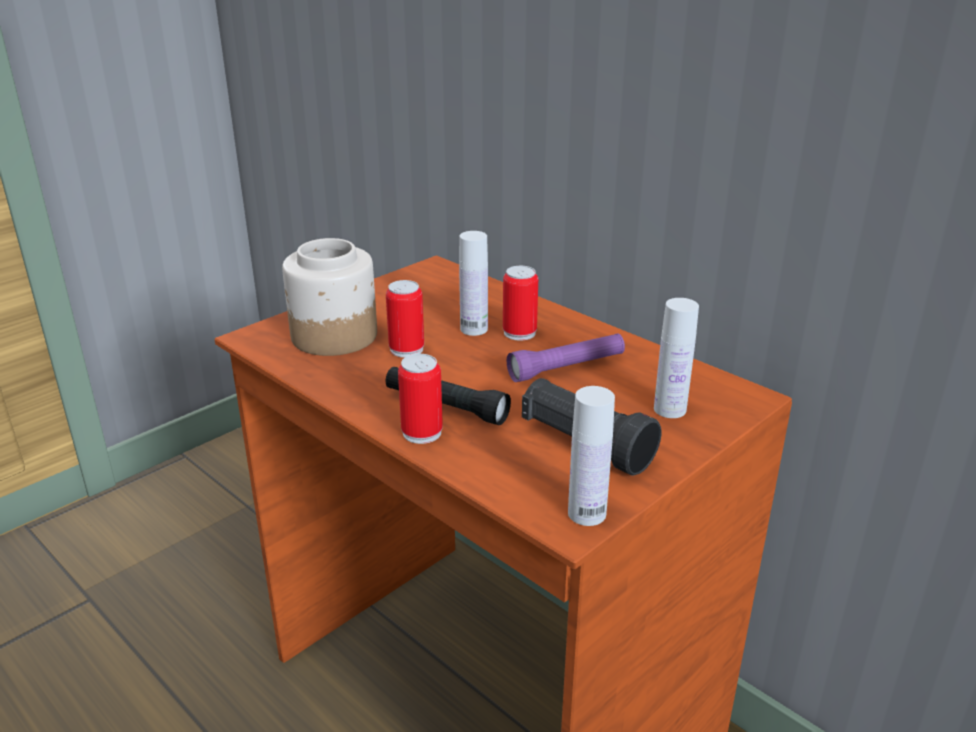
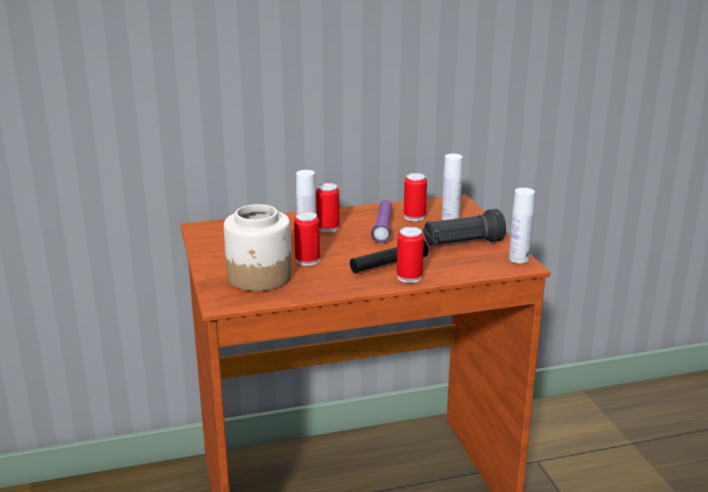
camera: 60 degrees left, 5 degrees down
none -> can [404,173,427,221]

